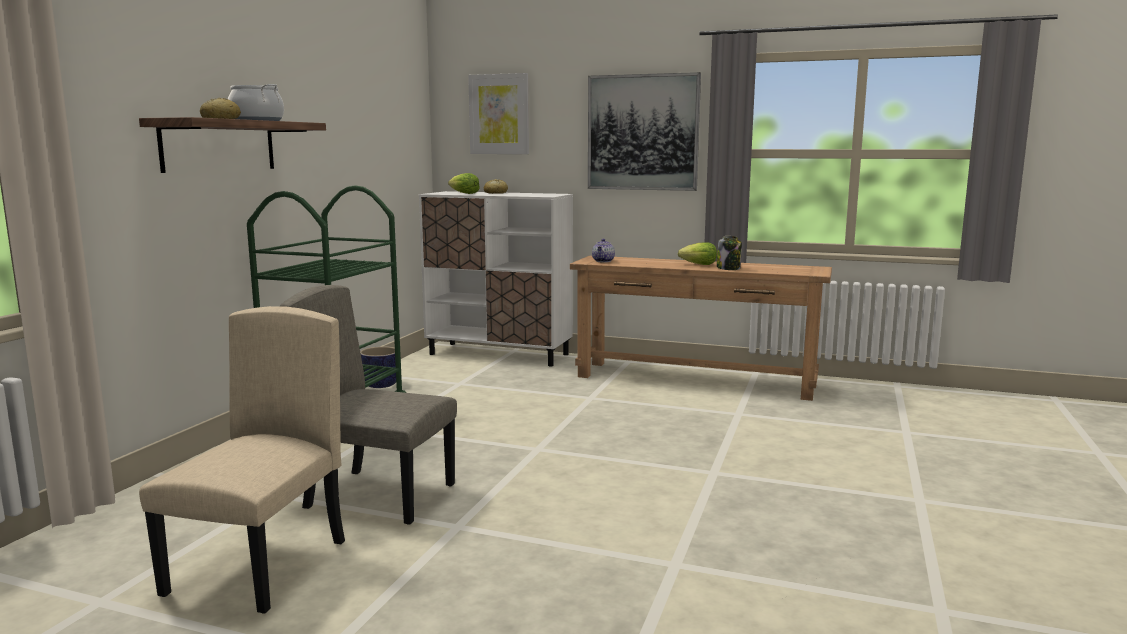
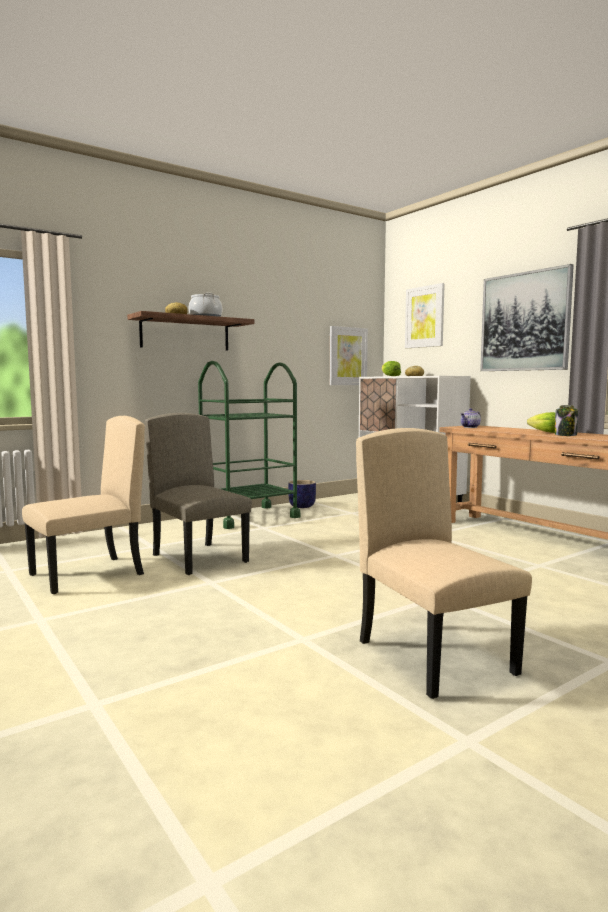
camera: 35 degrees right, 5 degrees down
none -> picture [330,326,368,385]
none -> beige chair [356,428,532,699]

